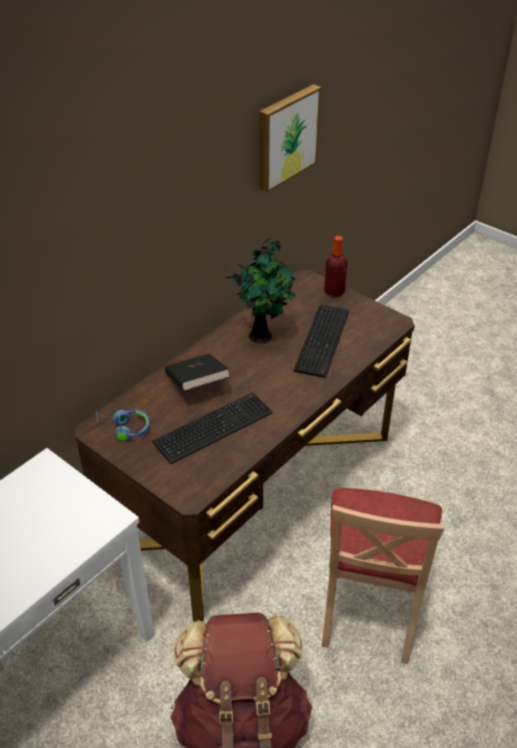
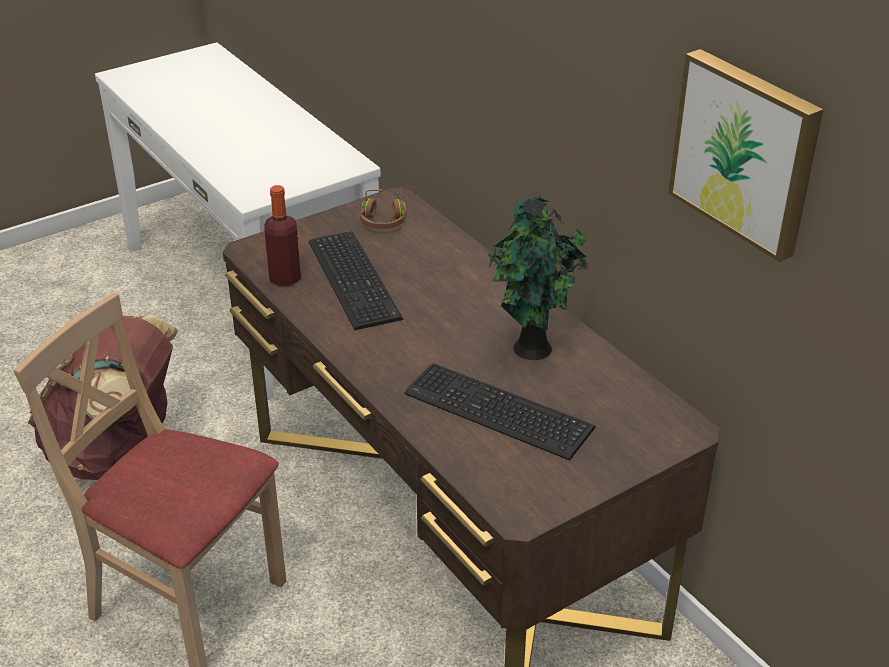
camera: 105 degrees right, 5 degrees down
blue headphones [96,410,149,441] -> brown headphones [360,186,415,229]
black book [165,354,231,391] -> none
bottle [324,236,347,297] -> bottle moved to [265,185,301,286]

